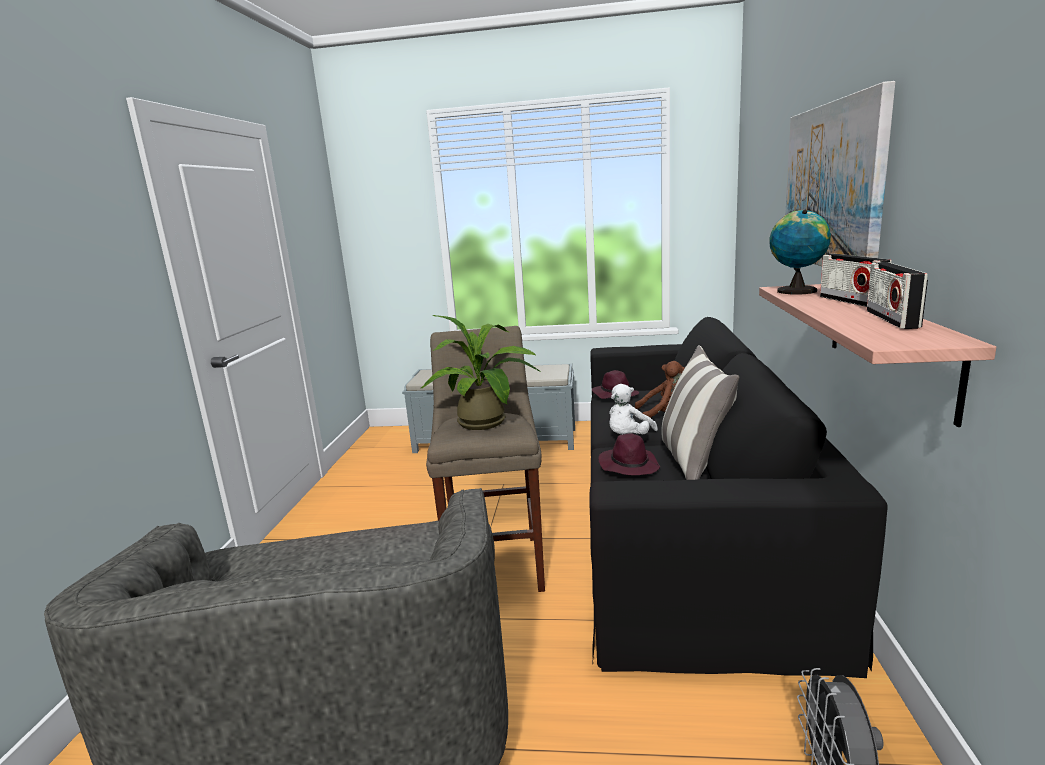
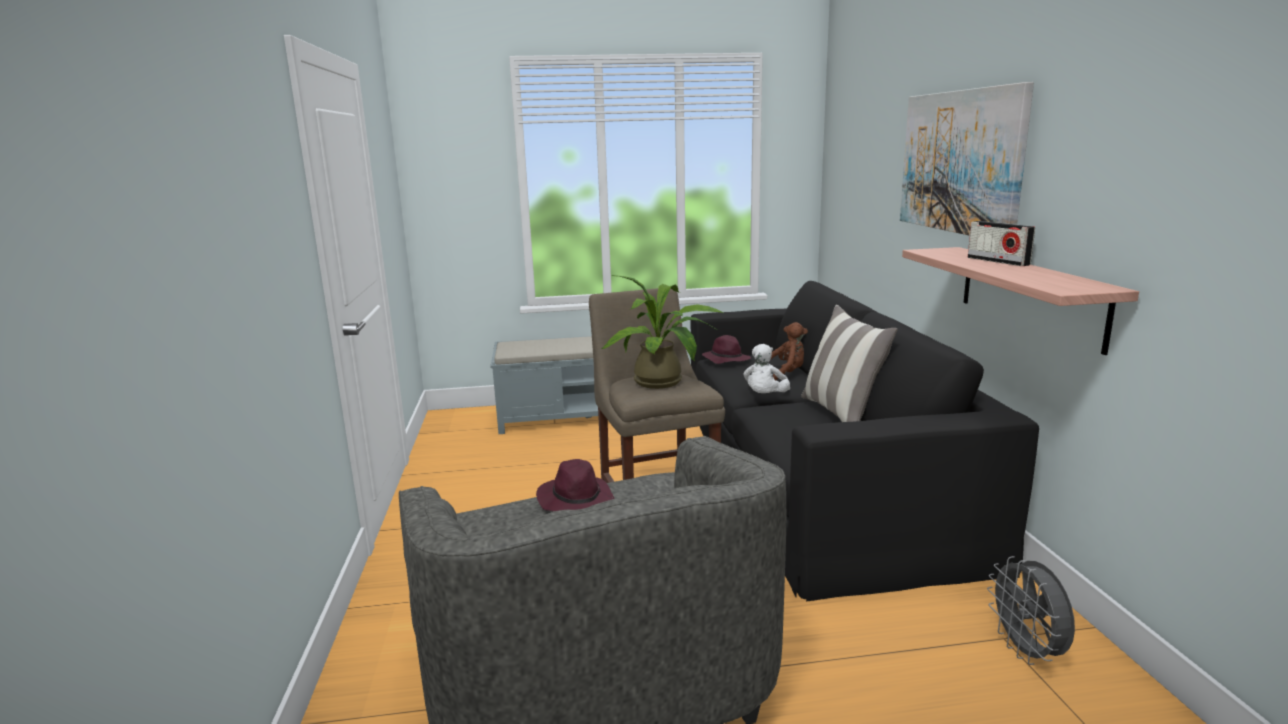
camera: 15 degrees left, 0 degrees up
purple hat [598,433,660,475] -> purple hat moved to [536,459,615,511]
globe [770,210,831,294] -> none
radio [867,262,928,329] -> none

